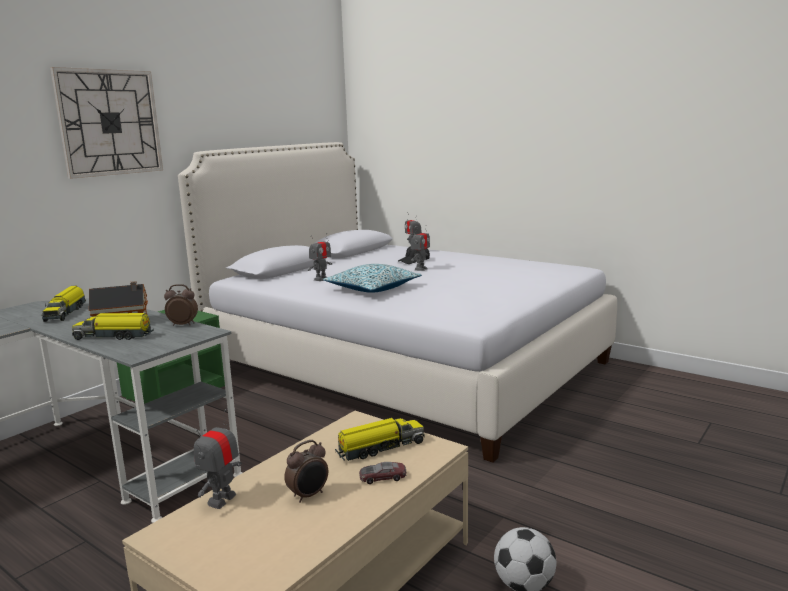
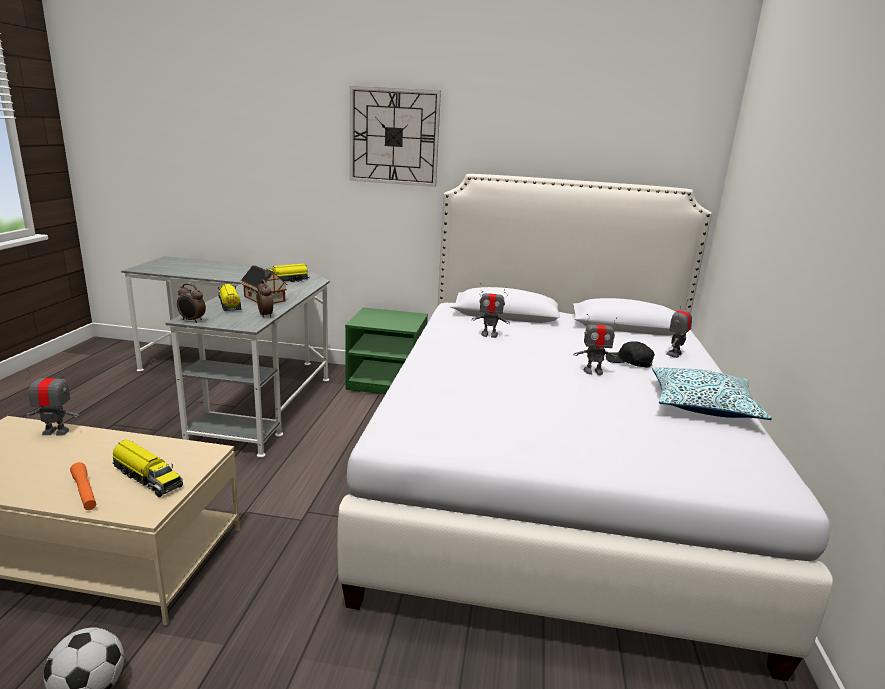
camera: 60 degrees right, 5 degrees up
alarm clock [284,440,328,503] -> alarm clock moved to [177,283,206,323]
pillow [323,264,422,293] -> pillow moved to [652,367,772,420]
toy car [359,462,406,484] -> orange flashlight [70,462,96,510]

